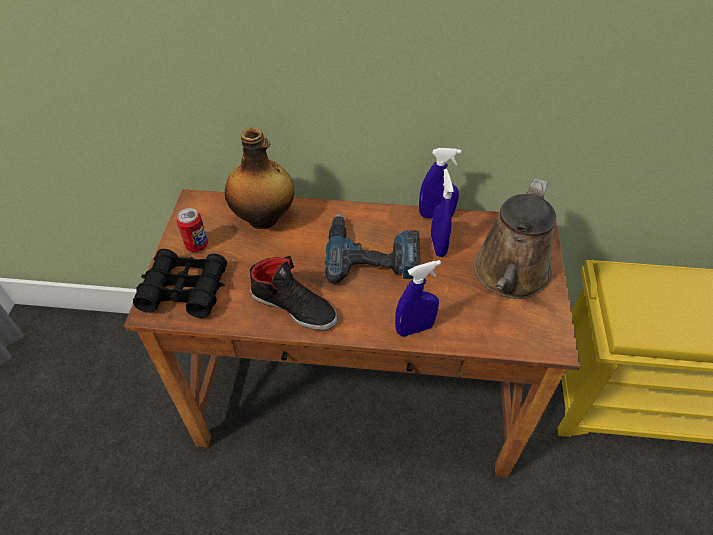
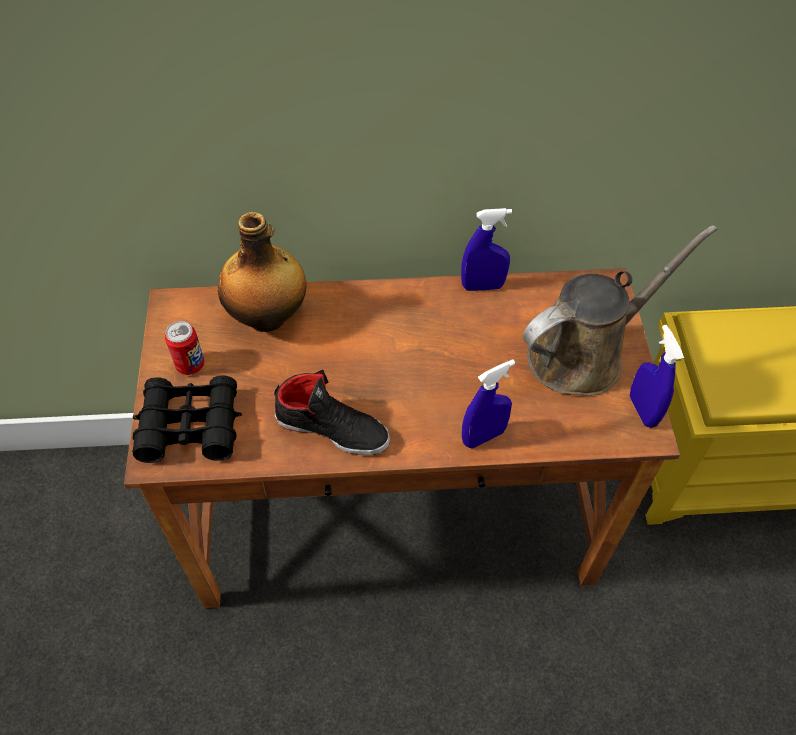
camera: 10 degrees left, 5 degrees up
power drill [324,213,421,284] -> none
blue spray bottle [431,169,454,257] -> blue spray bottle moved to [630,325,684,428]
brown watering can [474,178,556,299] -> brown watering can turned 135 degrees counterclockwise [523,225,717,396]

